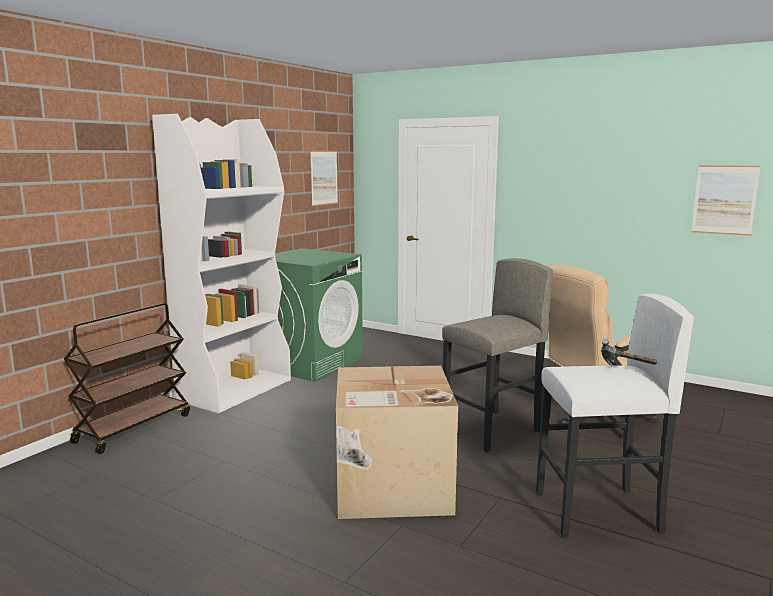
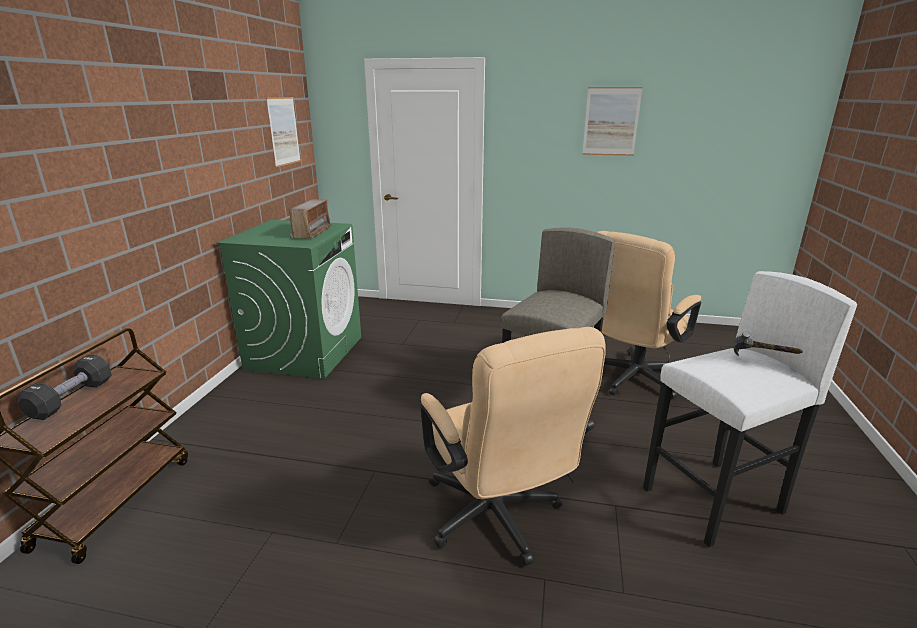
camera: 20 degrees left, 10 degrees up
white bookcase [152,114,291,414] -> none
cardboard box [336,366,458,519] -> beige office chair [420,327,606,566]
picture [691,165,761,236] -> picture moved to [582,87,643,156]
none -> black dumbbell [17,355,112,420]
none -> radio [289,199,331,239]

